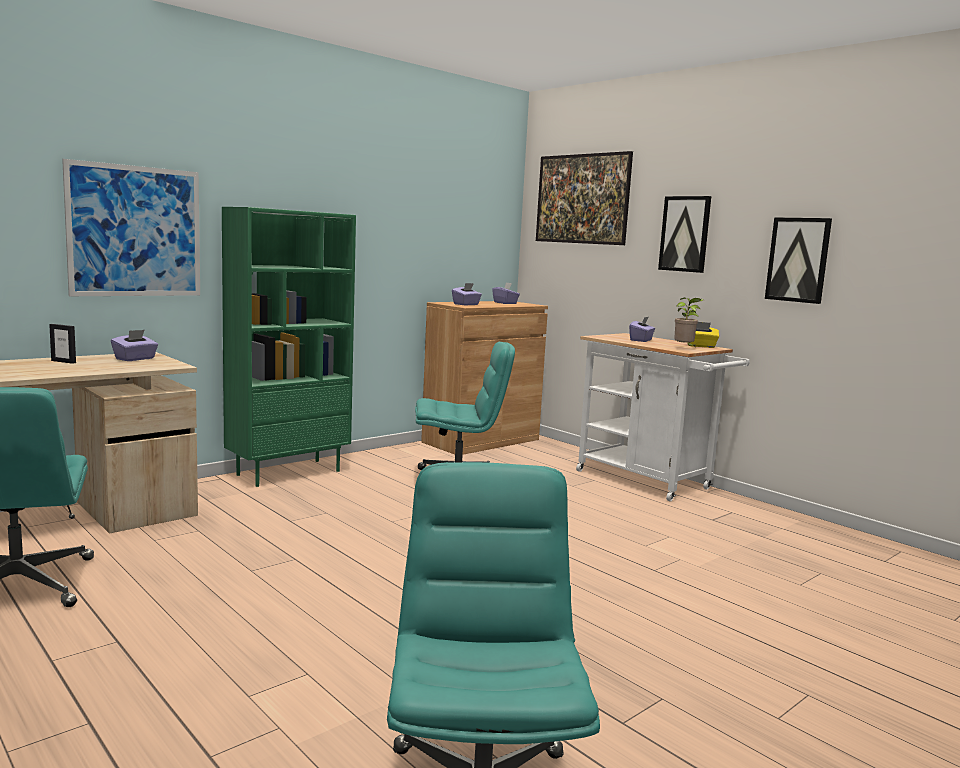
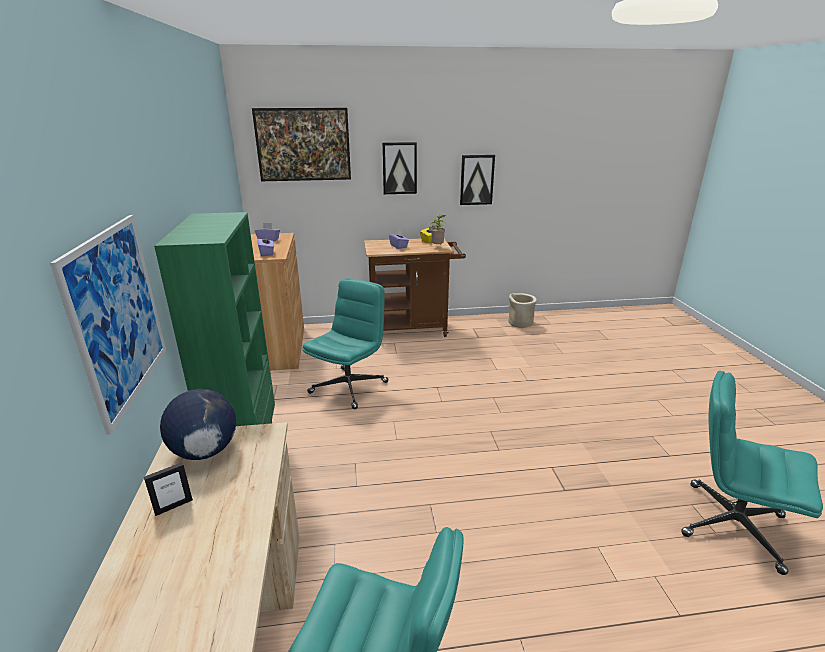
camera: 55 degrees left, 15 degrees up
purple tissue box [111,330,158,361] -> globe [160,389,236,460]
white cart [576,333,750,502] -> brown cart [364,239,466,337]
none -> beige planter [508,293,537,328]

